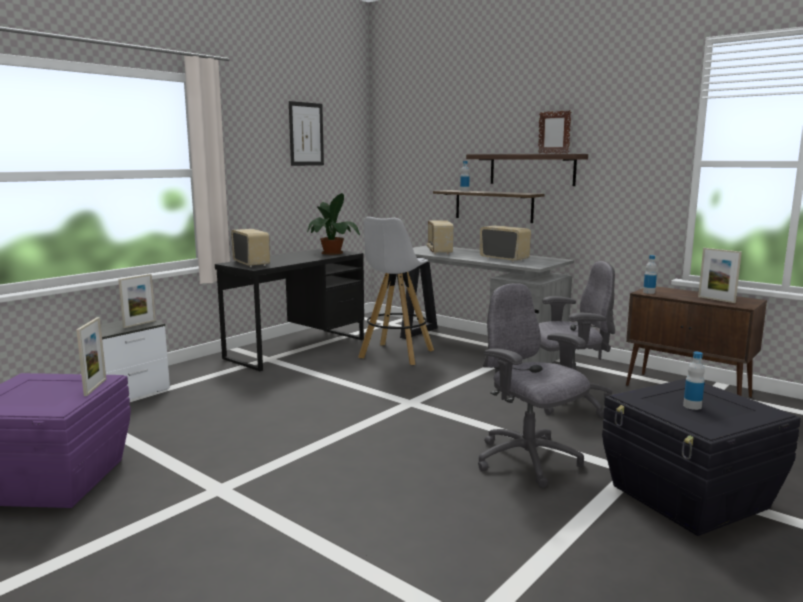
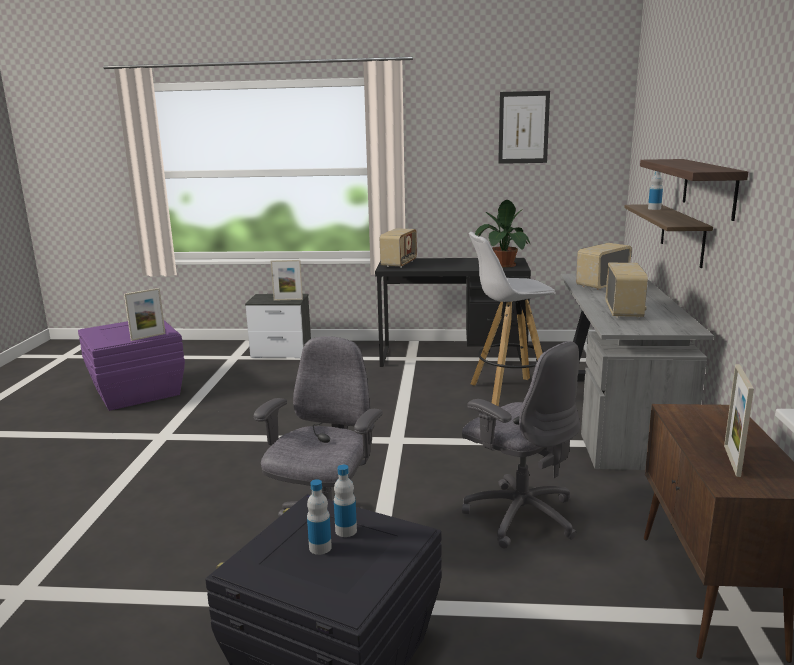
camera: 55 degrees right, 5 degrees up
picture frame [538,110,571,154] -> none
bottle [643,255,657,294] -> bottle moved to [334,465,357,537]

